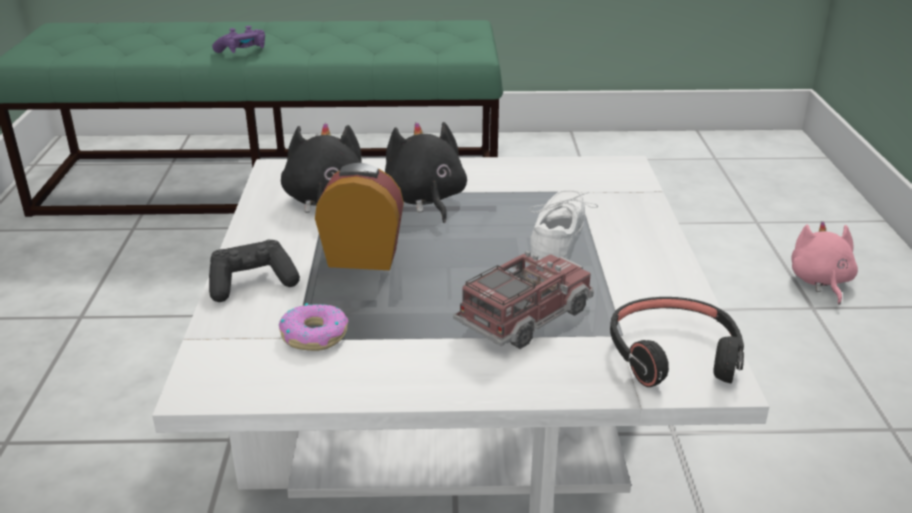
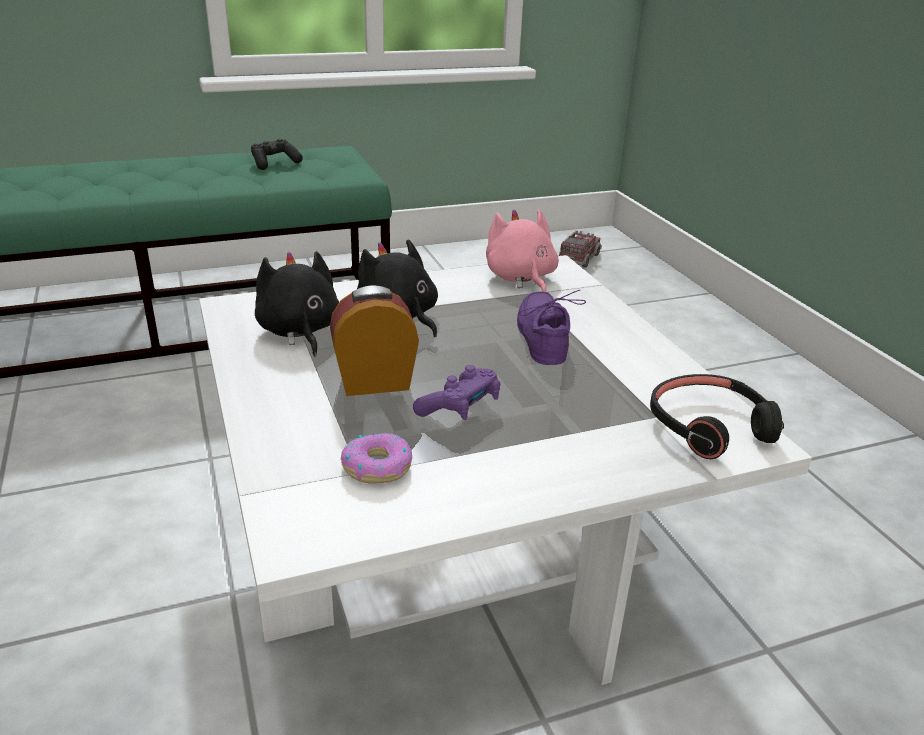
camera: 20 degrees left, 0 degrees up
black game controller [209,240,300,302] -> black game controller moved to [251,139,303,170]
purple game controller [212,26,265,53] -> purple game controller moved to [413,365,500,420]
toy truck [453,251,594,349] -> toy truck moved to [559,230,602,268]
white shoe [529,190,598,260] -> purple shoe [517,290,586,365]
pink plush toy [792,221,858,305] -> pink plush toy moved to [486,209,559,292]

